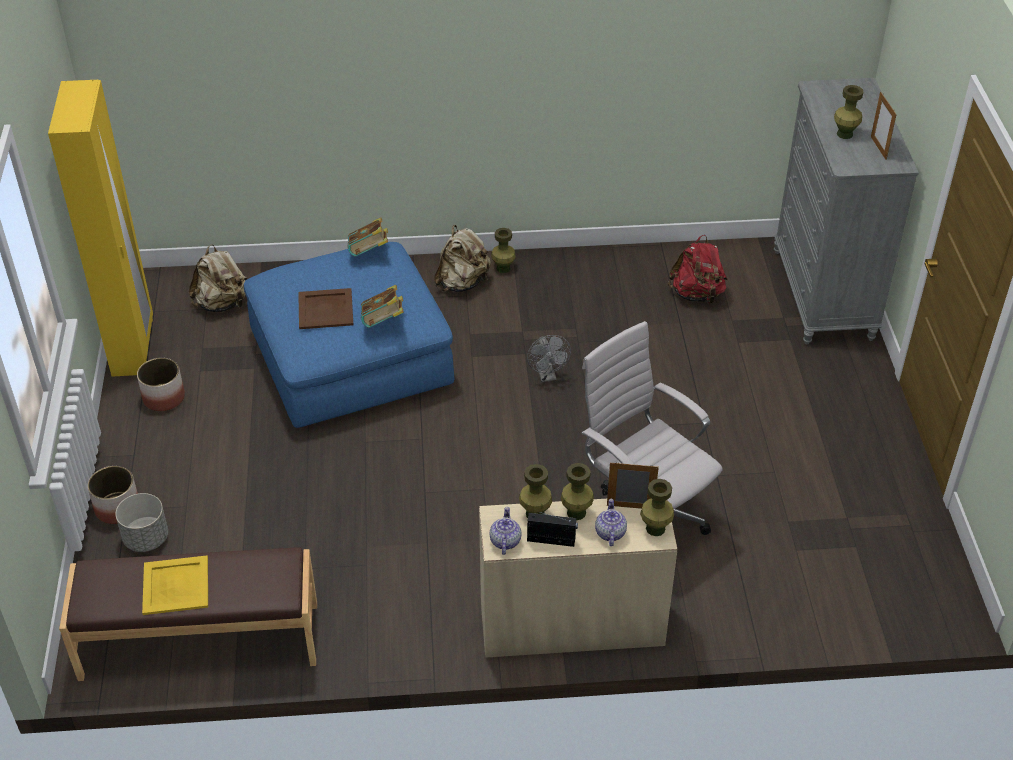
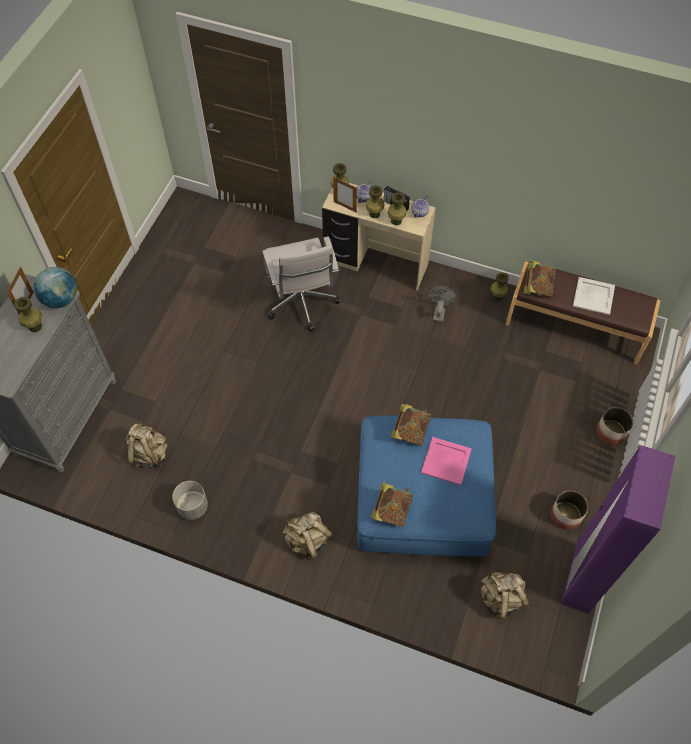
camera: 155 degrees left, 15 degrees up
yellow wardrobe [48,80,153,377] -> purple wardrobe [562,445,675,614]
grey planter [115,493,168,552] -> grey planter moved to [172,481,208,520]
yellow tray [142,555,208,615] -> white tray [573,277,615,315]
brown tray [298,288,354,329] -> pink tray [421,437,472,485]
green vase [491,228,516,273] -> green vase moved to [490,272,509,301]
grey fan [527,335,571,382] -> grey fan moved to [427,286,457,322]
red backpack [668,235,728,305] -> beige backpack [126,422,168,468]
none -> globe [33,267,77,308]
none -> book [524,261,556,298]

